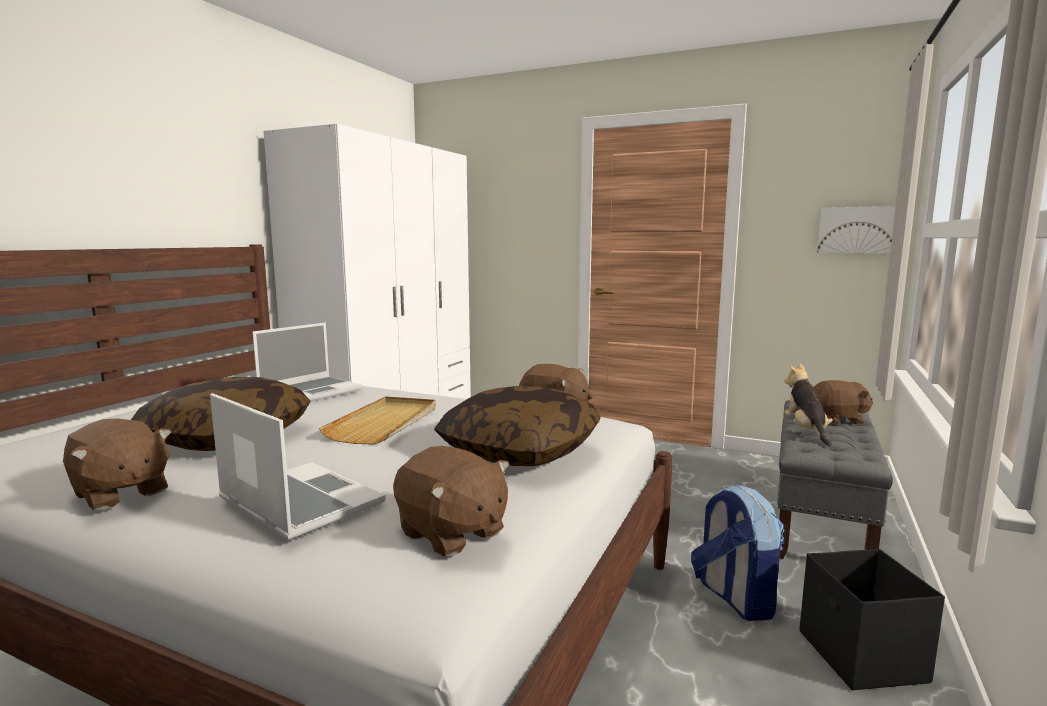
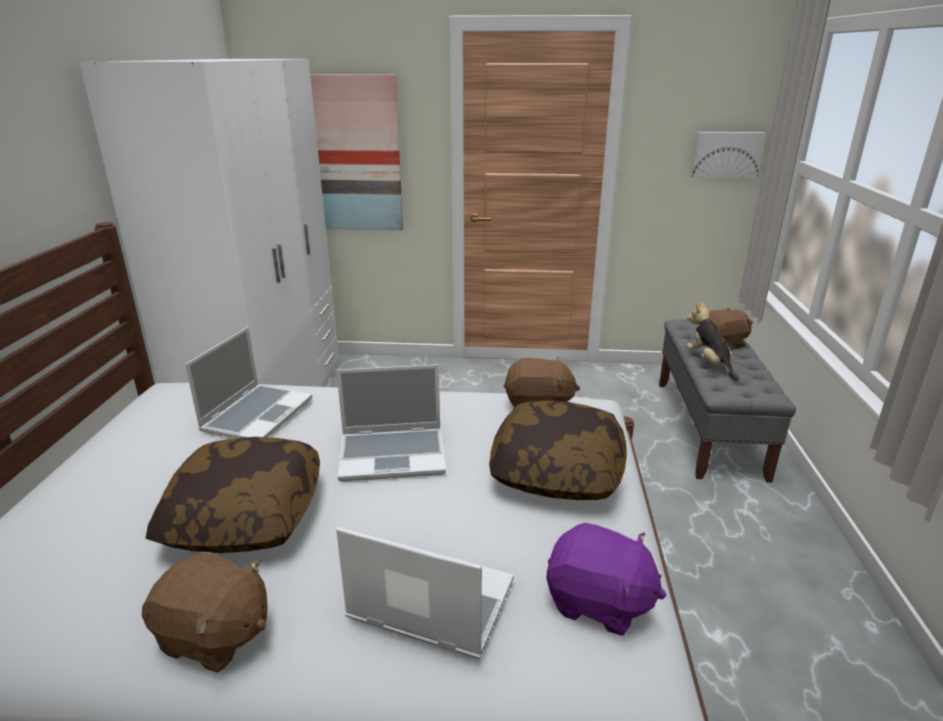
camera: 20 degrees left, 15 degrees up
beige tray [319,396,436,445] -> laptop [336,365,446,482]
brown plush toy [393,446,510,557] -> purple plush toy [546,523,667,636]
backpack [691,484,784,621] -> none
black storage box [800,549,945,690] -> none
none -> picture [310,74,403,230]

